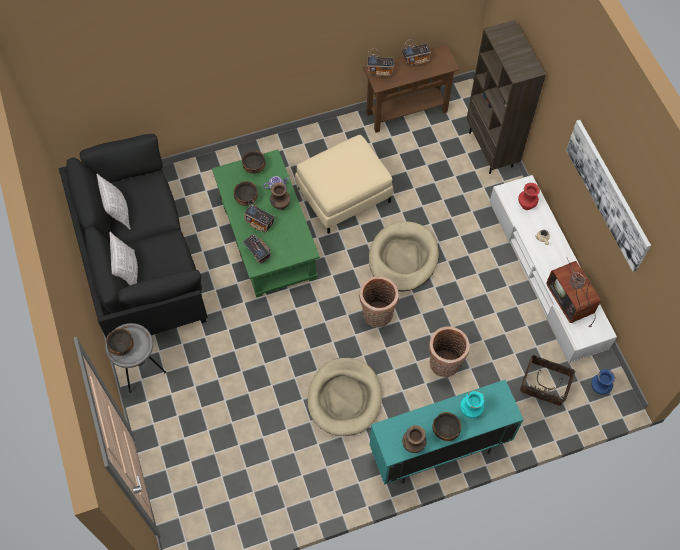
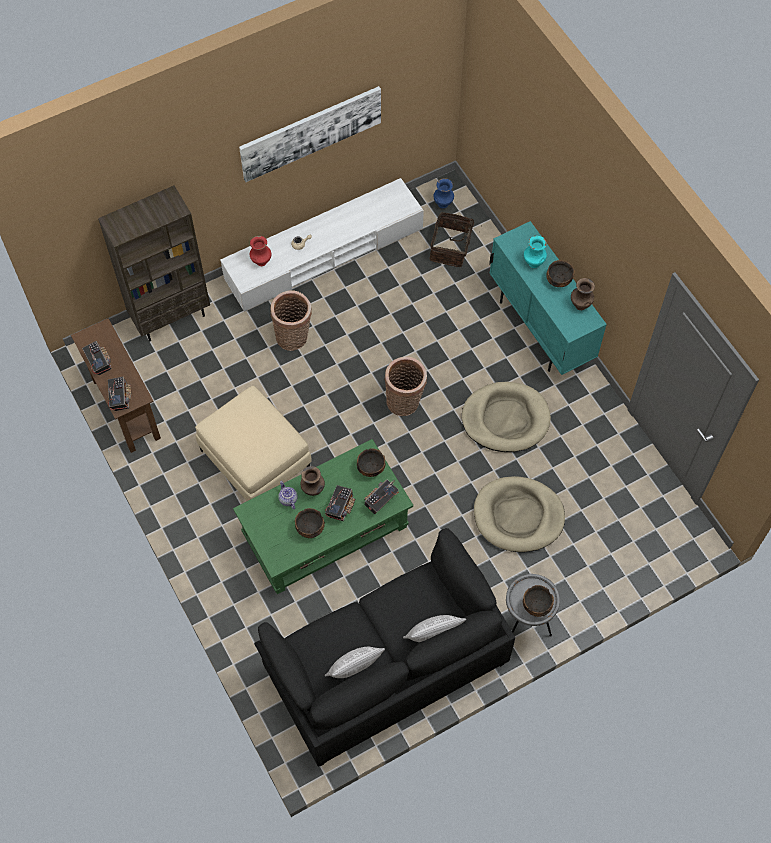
camera: 100 degrees left, 0 degrees up
bowl [242,150,266,174] -> bowl moved to [357,448,386,477]
beige dog bed [369,221,439,292] -> beige dog bed moved to [474,476,565,552]
basket [429,326,470,377] -> basket moved to [270,290,312,351]
television [547,261,601,328] -> none

